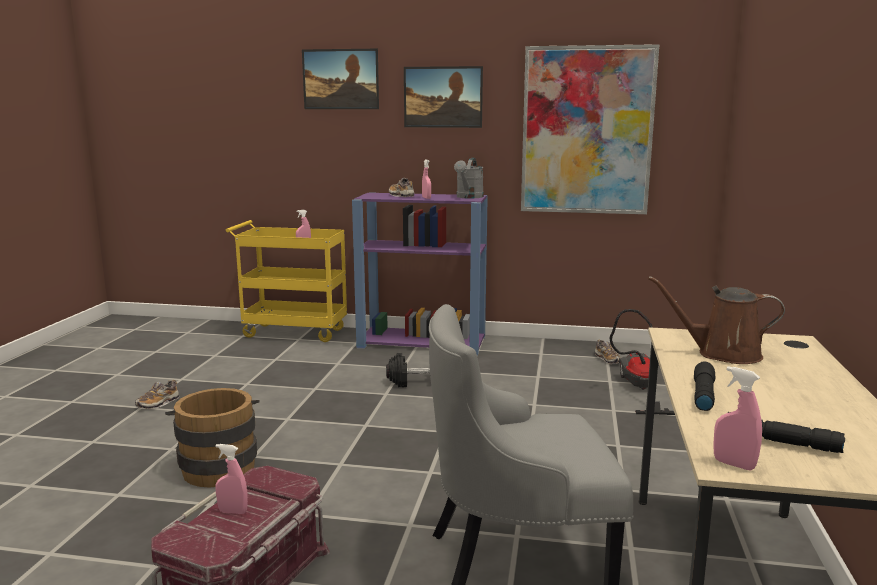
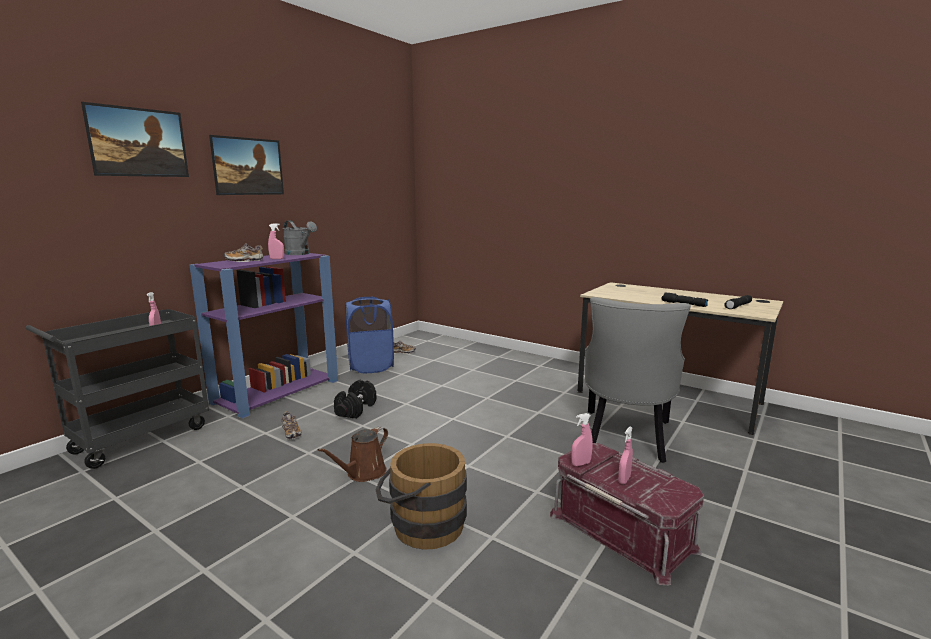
camera: 65 degrees left, 0 degrees up
shoe [135,380,180,409] -> shoe moved to [281,411,302,440]
yellow cart [226,220,347,342] -> grey cart [25,309,209,469]
picture [521,44,659,214] -> none
vacuum cleaner [609,309,675,415] -> none
brown watering can [648,276,785,364] -> brown watering can moved to [317,426,388,482]
pink spray bottle [713,366,762,471] -> pink spray bottle moved to [571,413,593,466]
none -> blue laundry basket [345,296,394,373]

